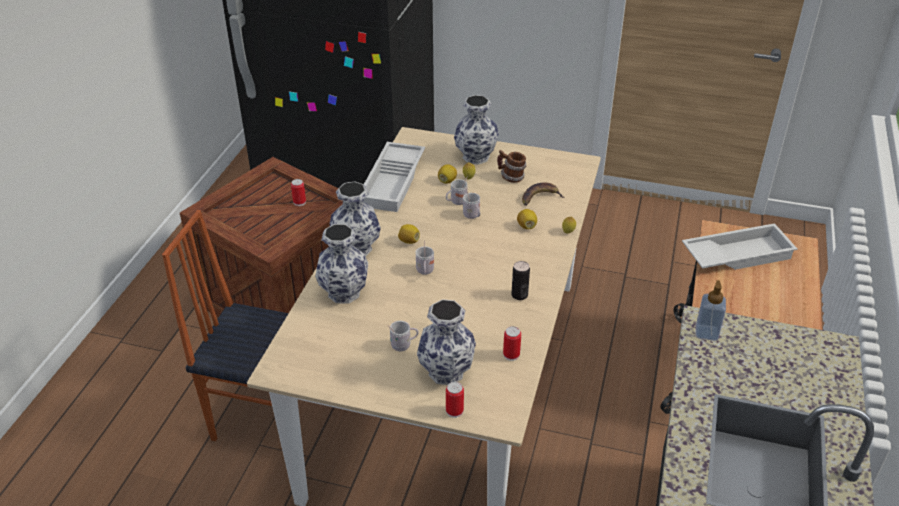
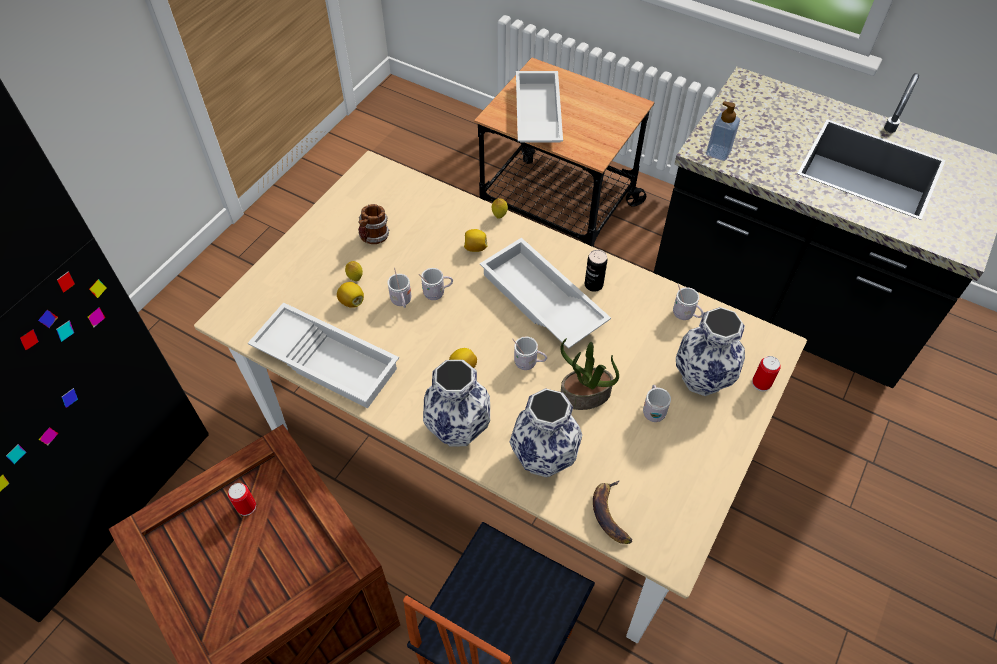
camera: 75 degrees left, 15 degrees up
vase [454,95,499,165] -> none
can [503,326,521,361] -> white mug [673,284,704,320]
banana [522,182,565,206] -> banana moved to [593,481,632,544]
none -> white tray [480,238,611,349]
none -> potted plant [560,338,619,410]

